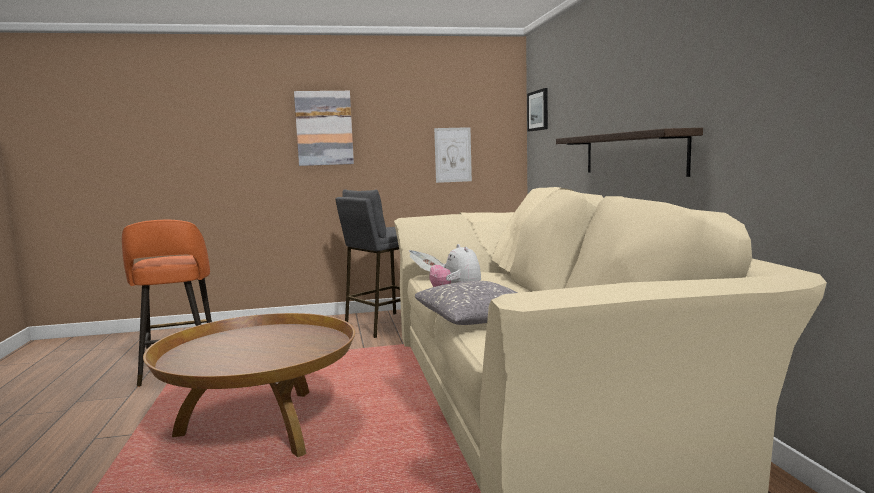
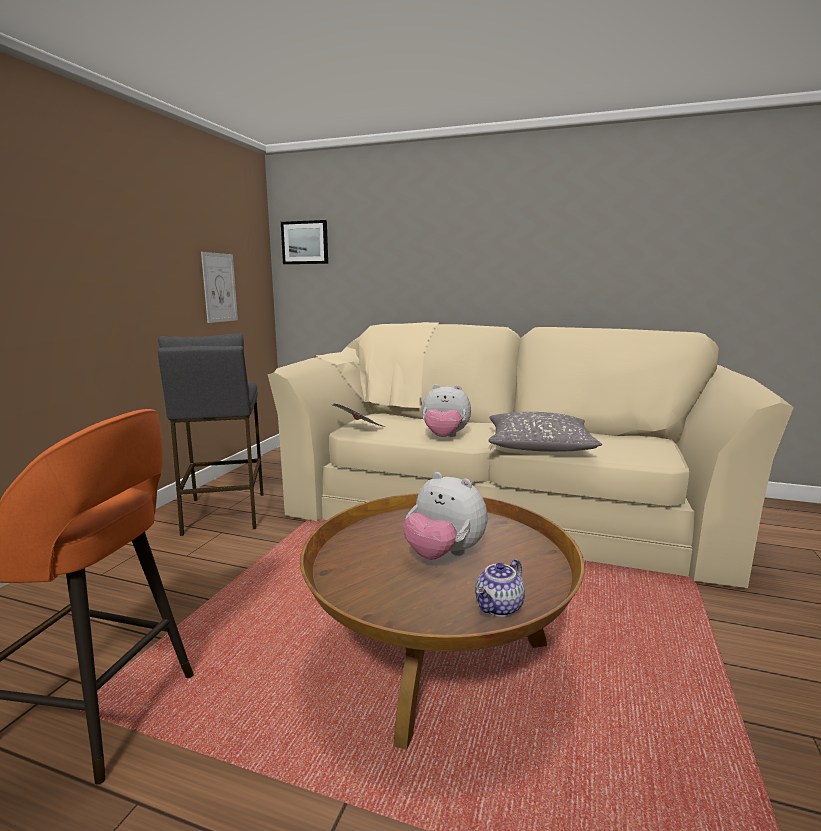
camera: 60 degrees left, 5 degrees up
picture [294,91,354,166] -> none
shelf [556,128,703,177] -> none
none -> plush toy [403,472,487,560]
none -> teapot [475,559,525,617]

